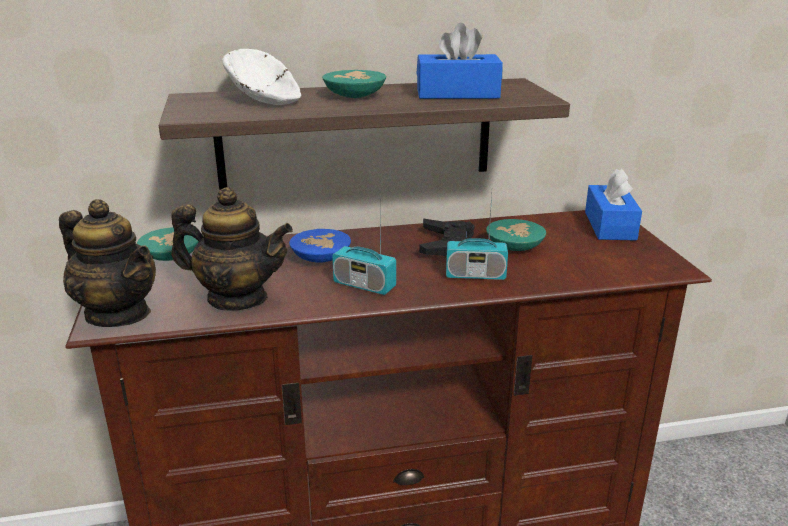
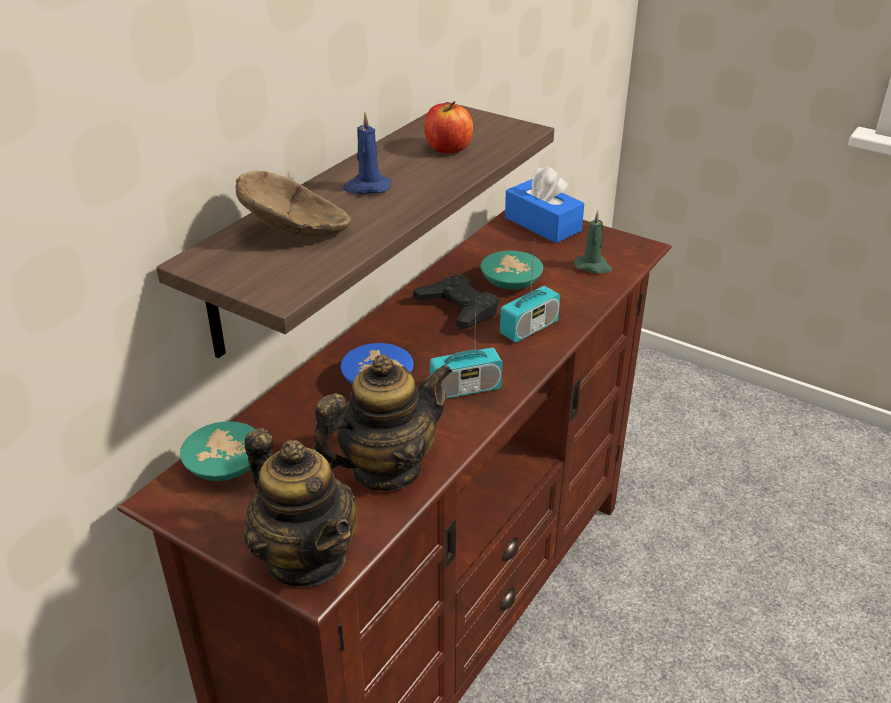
camera: 45 degrees left, 10 degrees up
teapot [59,199,156,327] -> teapot turned 60 degrees clockwise [244,428,357,587]
white bowl [222,49,301,105] -> brown bowl [236,171,351,238]
turquoise bowl [322,70,386,98] -> blue candle [343,112,391,194]
blue tissue box [417,23,503,99] -> apple [424,101,473,153]
none -> green candle [574,211,612,274]

